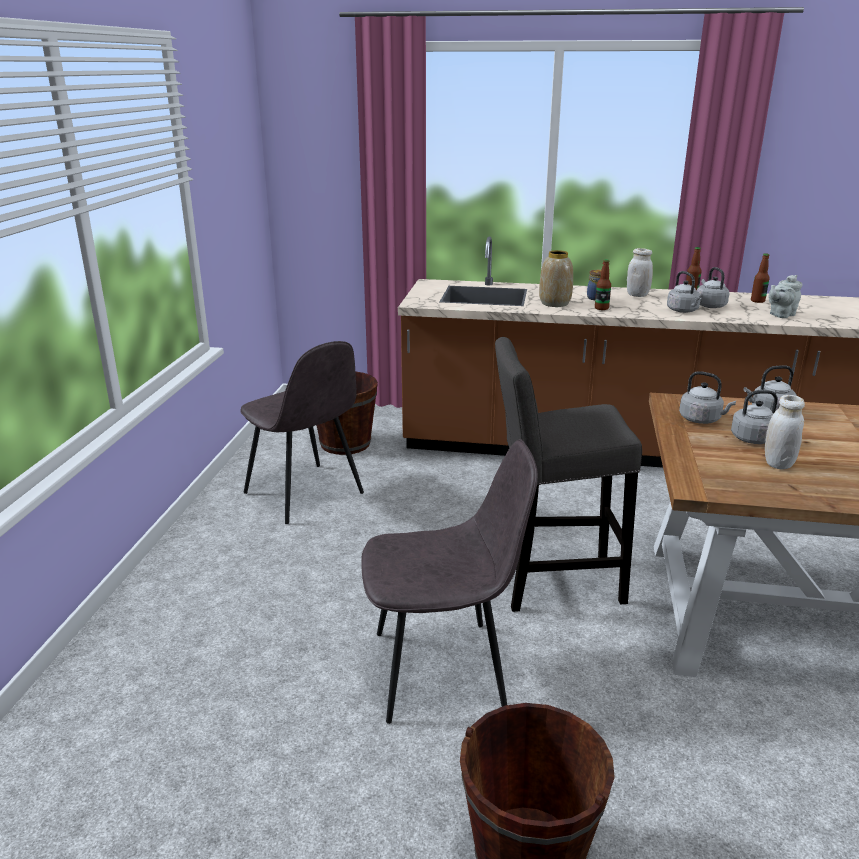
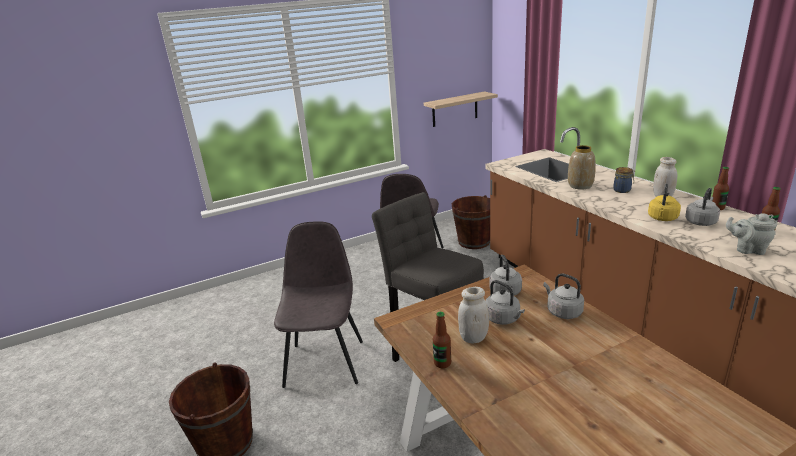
camera: 55 degrees right, 0 degrees up
grey chair [361,439,538,724] -> grey chair turned 135 degrees counterclockwise [274,221,363,388]
bottle [595,259,611,310] -> bottle moved to [433,312,451,368]
grey kettle [667,271,702,313] -> yellow kettle [648,184,681,221]
none -> shelf [424,91,498,127]

